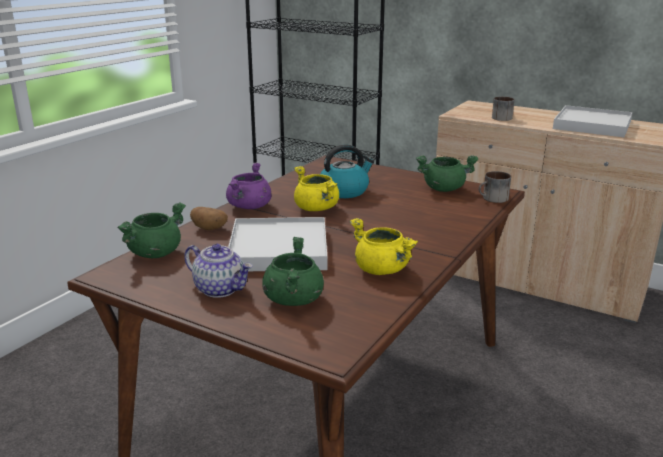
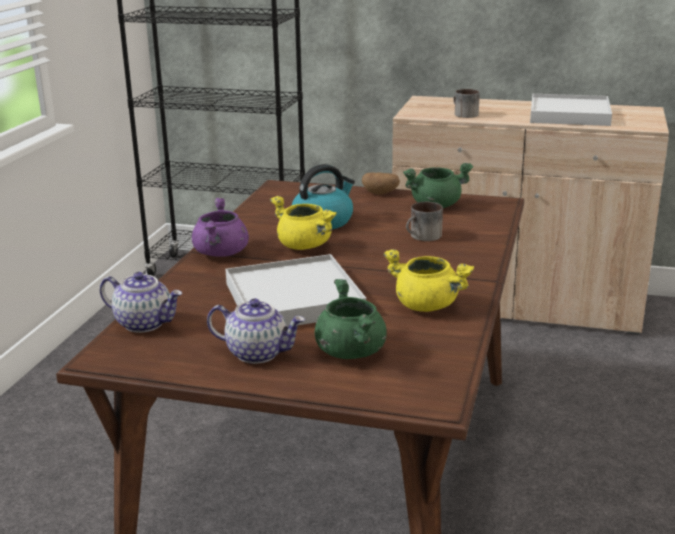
camera: 15 degrees left, 0 degrees up
green cooking pot [118,203,186,258] -> teapot [100,272,182,333]
potato [190,207,228,230] -> potato moved to [362,173,400,195]
mug [479,171,511,203] -> mug moved to [406,202,443,241]

